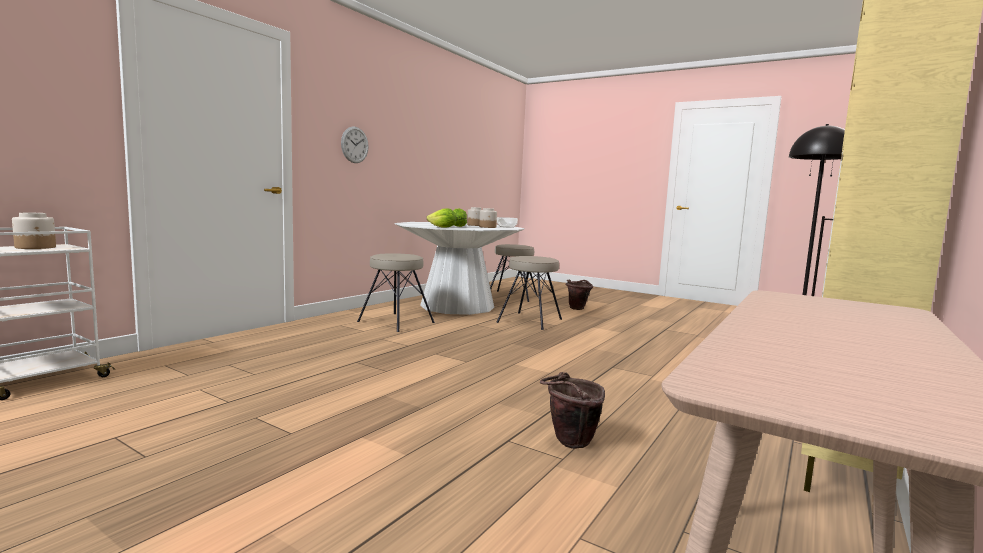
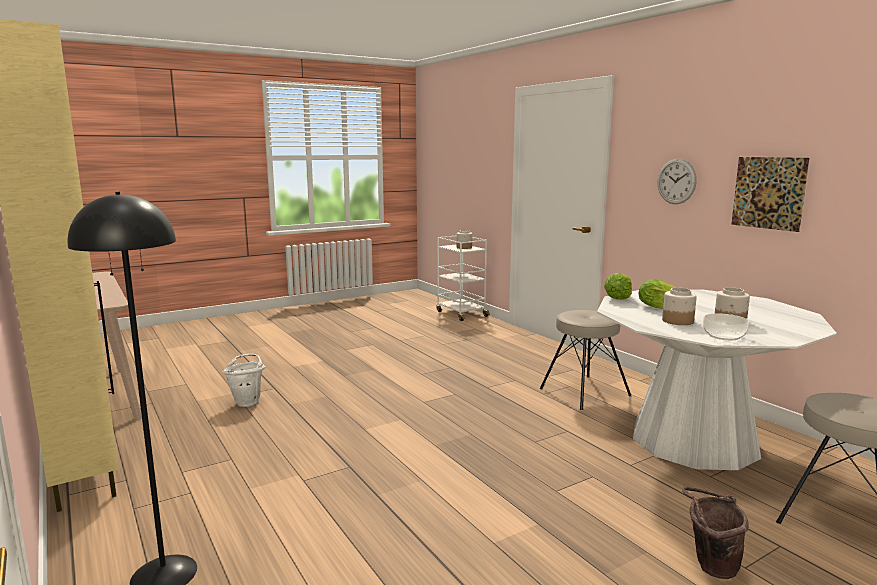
camera: 115 degrees right, 5 degrees up
beige stool [496,256,562,330] -> none
brown bucket [540,372,605,449] -> white bucket [222,354,266,407]
none -> picture [731,157,810,232]

